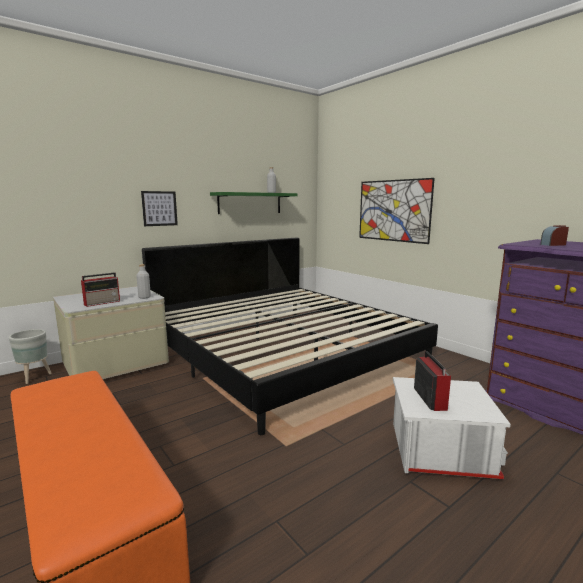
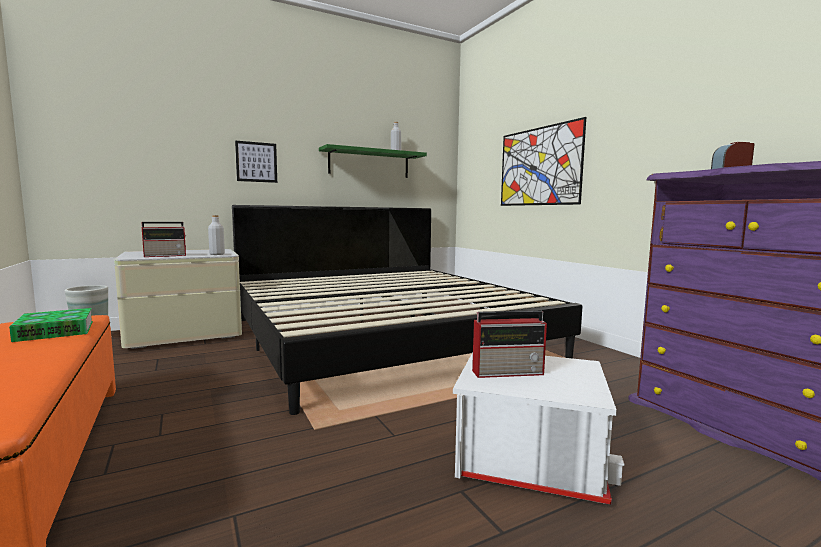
camera: 10 degrees right, 5 degrees down
radio [414,351,451,411] -> radio turned 75 degrees clockwise [472,310,547,378]
none -> book [9,308,93,342]

